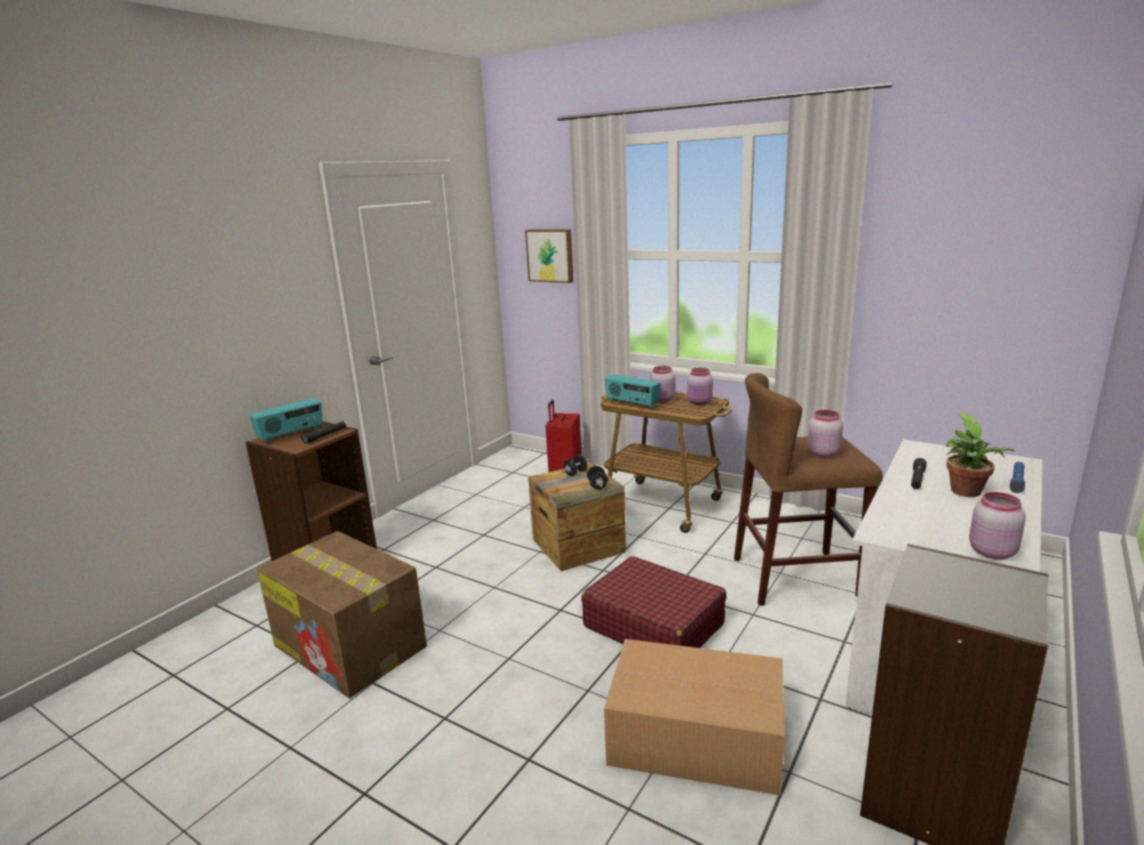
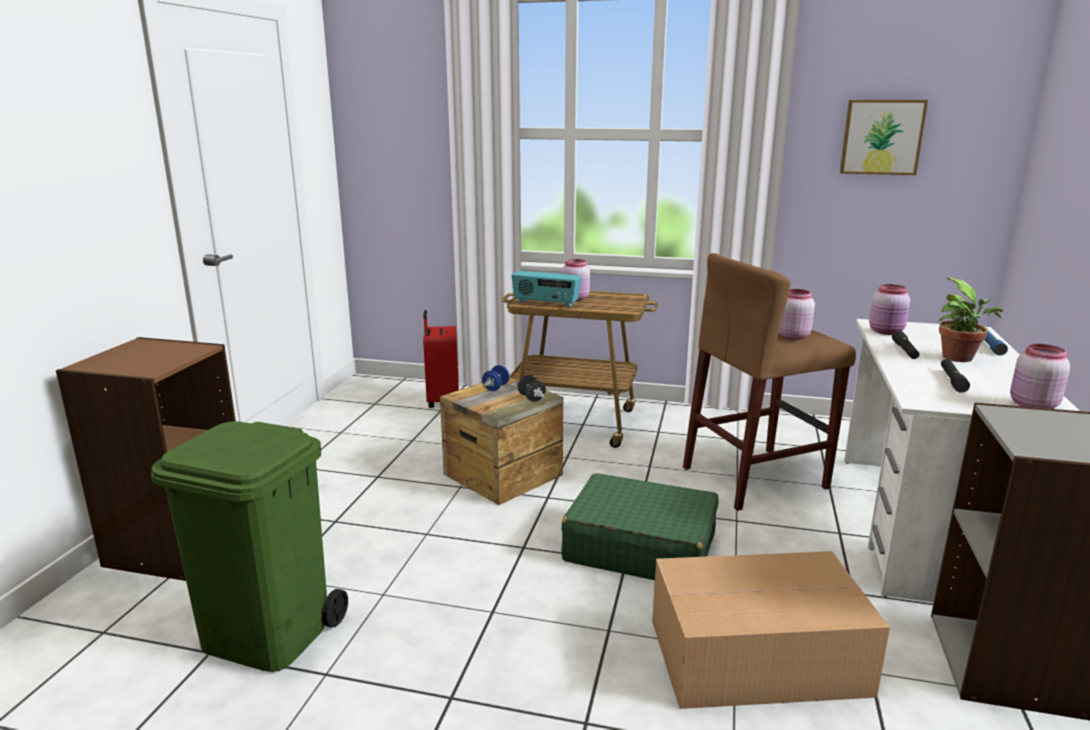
camera: 20 degrees left, 0 degrees up
radio [249,398,323,443] -> none
cardboard box [257,531,427,698] -> green trash can [151,421,348,672]
black flashlight [301,421,346,444] -> black flashlight moved to [941,359,970,393]
picture [525,230,573,283] -> picture moved to [840,100,928,175]
black dumbbell [561,455,589,476] -> blue dumbbell [482,365,510,391]
red suitcase [581,556,727,648] -> green suitcase [561,473,718,580]
pink jar [687,368,713,405] -> pink jar moved to [869,284,910,335]

